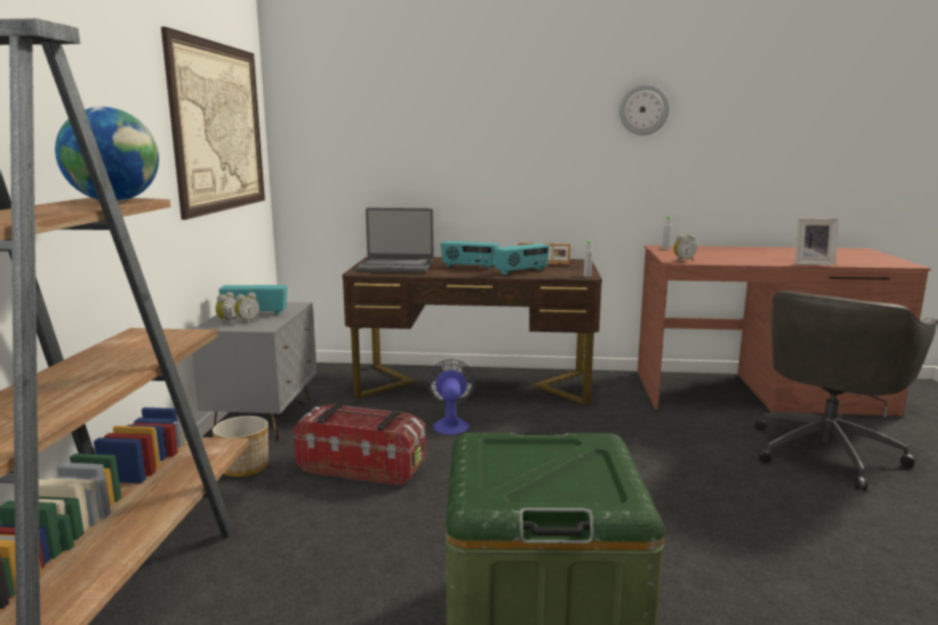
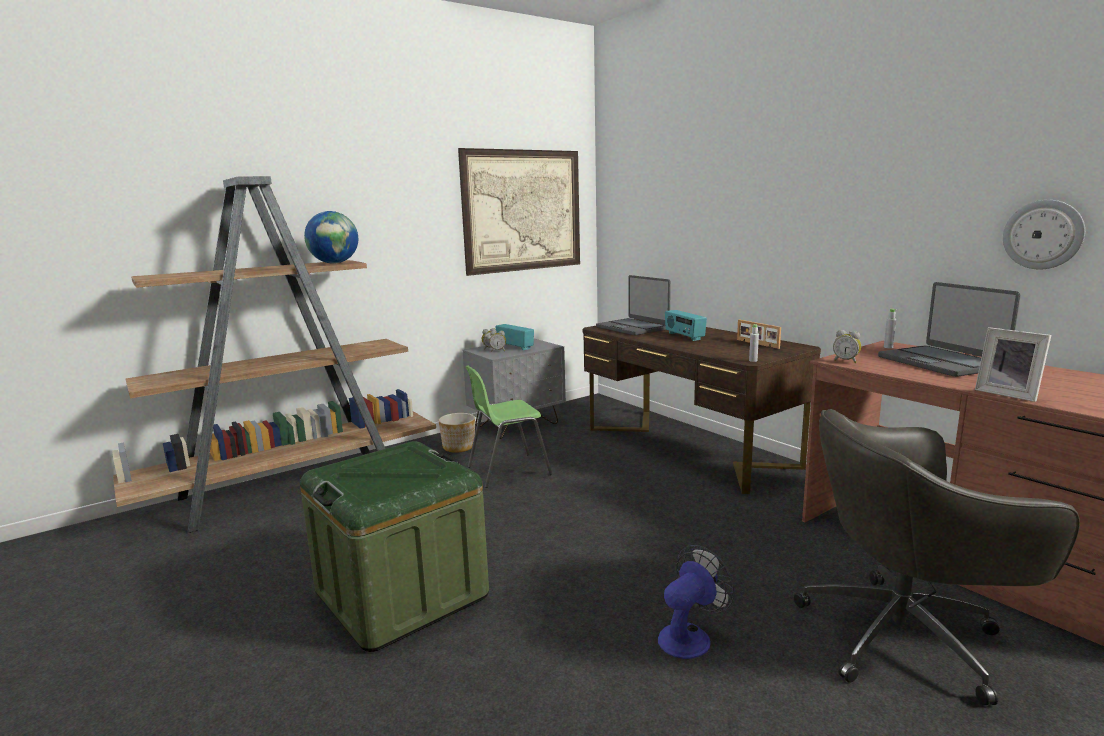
camera: 50 degrees right, 0 degrees up
storage box [293,405,426,486] -> green chair [465,365,552,488]
fan [427,359,476,435] -> fan moved to [658,545,734,659]
radio [494,243,550,275] -> none
wall clock [619,84,669,135] -> wall clock moved to [1003,200,1085,270]
none -> laptop [878,282,1021,377]

